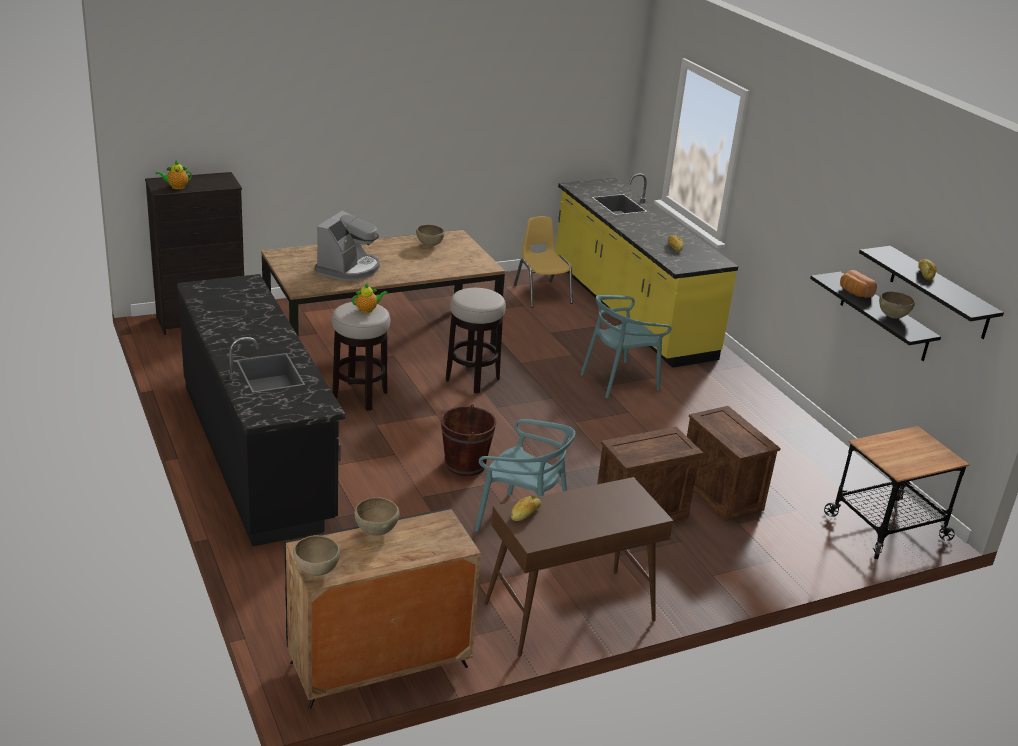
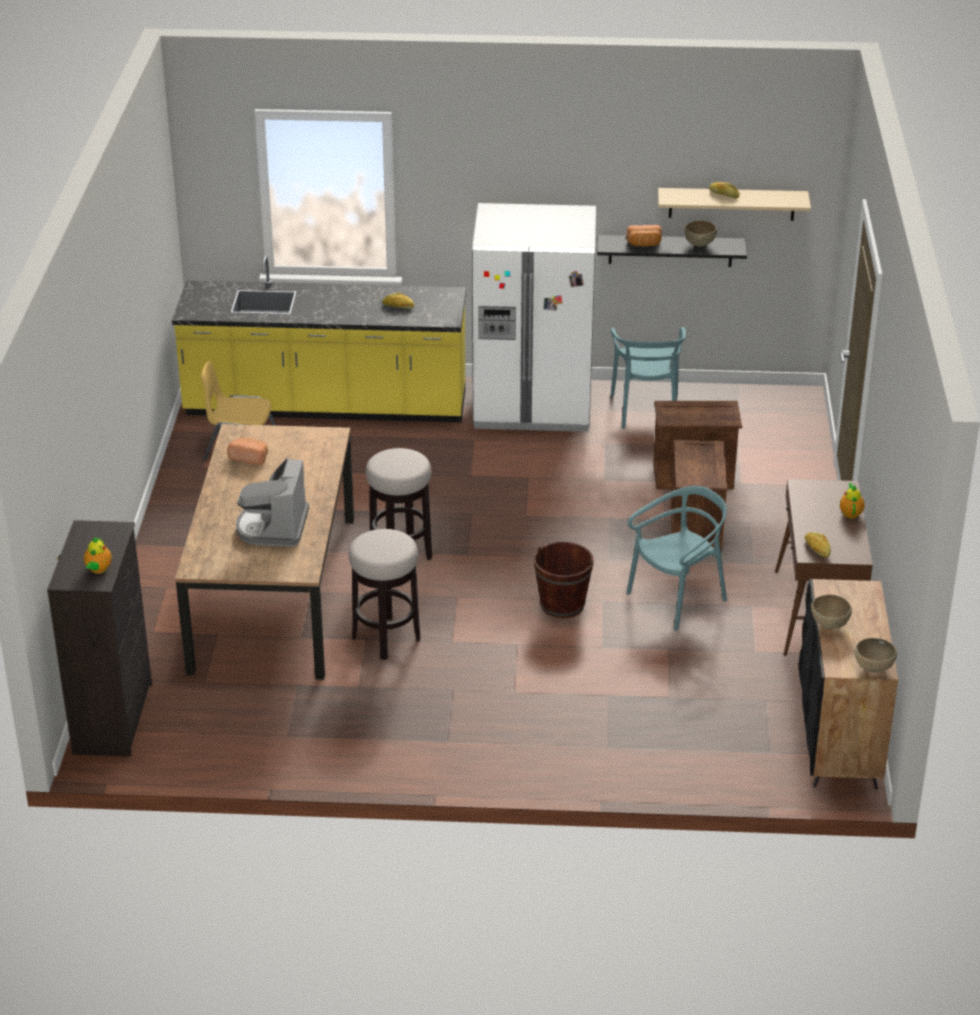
camera: 60 degrees left, 5 degrees up
black counter [177,274,345,547] -> none
coffee machine [315,210,380,281] -> coffee machine turned 135 degrees counterclockwise [236,458,309,547]
teapot [352,284,388,313] -> teapot moved to [840,483,865,519]
brown bowl [416,225,444,246] -> bread [227,438,268,465]
turquoise chair [580,295,671,398] -> turquoise chair moved to [611,327,686,429]
cart [824,426,970,559] -> none
black shelf [859,246,1004,339] -> beige shelf [658,188,811,221]
none -> white fridge [472,203,596,432]

